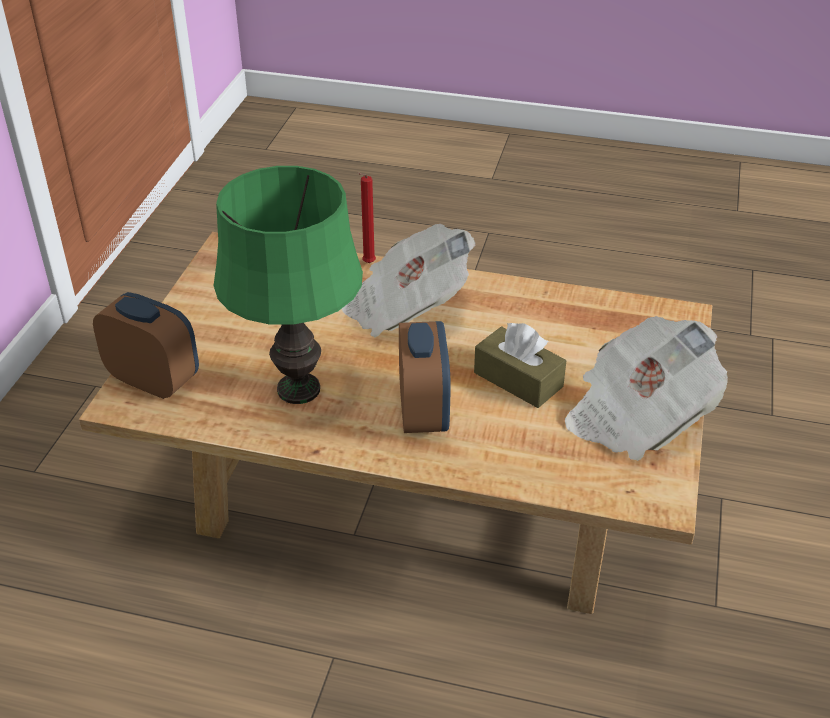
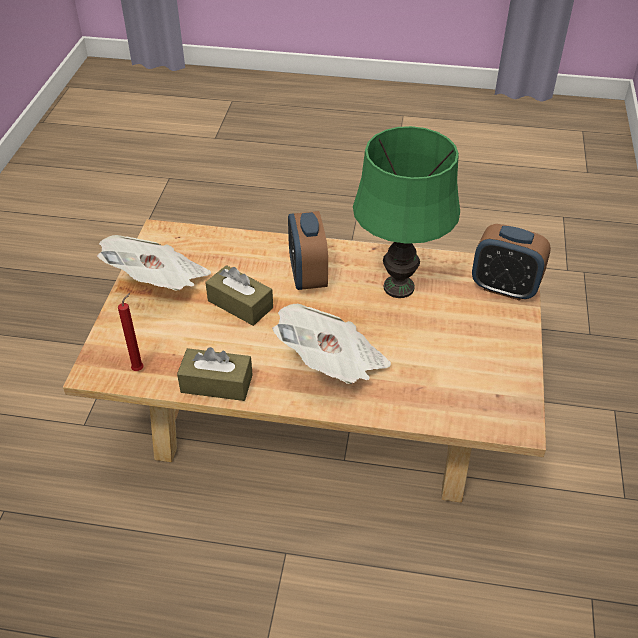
camera: 175 degrees right, 5 degrees up
red candle [357,172,376,263] -> red candle moved to [118,293,144,371]
none -> brown tissue box [177,347,253,401]

